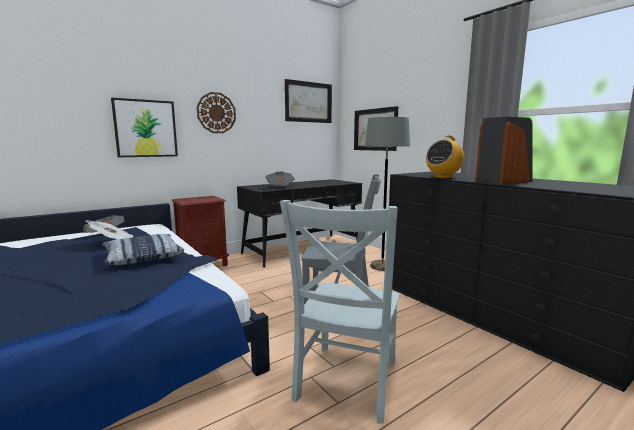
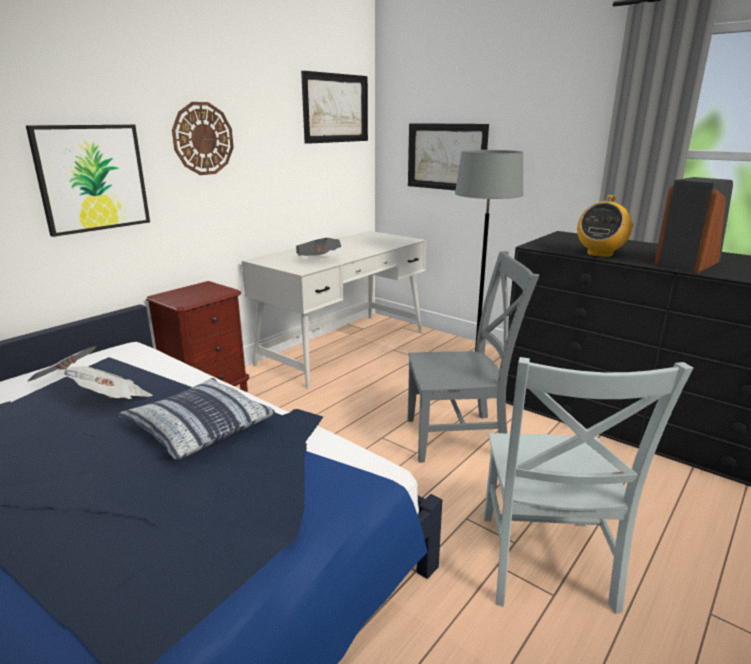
camera: 15 degrees left, 10 degrees up
black desk [237,179,362,267] -> white desk [242,231,426,389]

